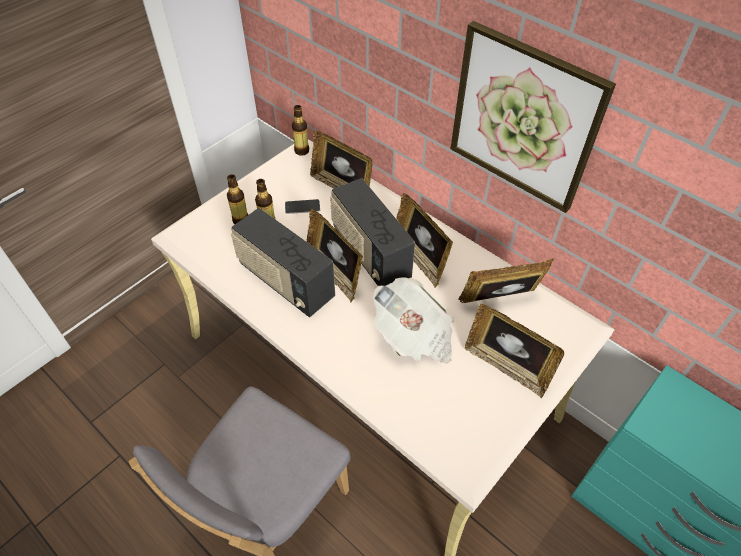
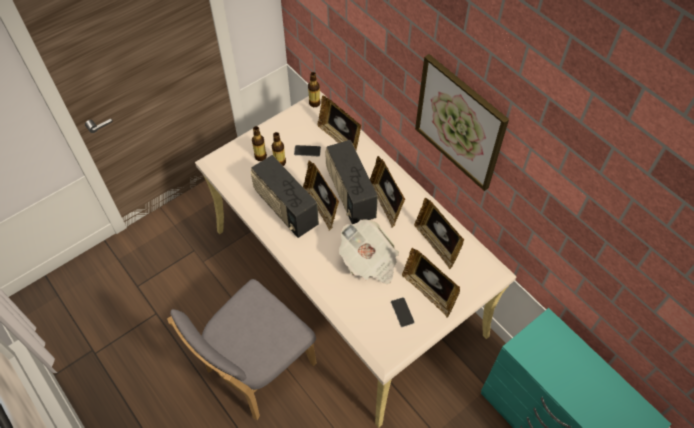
camera: 10 degrees right, 5 degrees up
picture frame [459,258,554,303] -> picture frame turned 120 degrees counterclockwise [414,198,464,270]
none -> phone [391,297,415,327]

